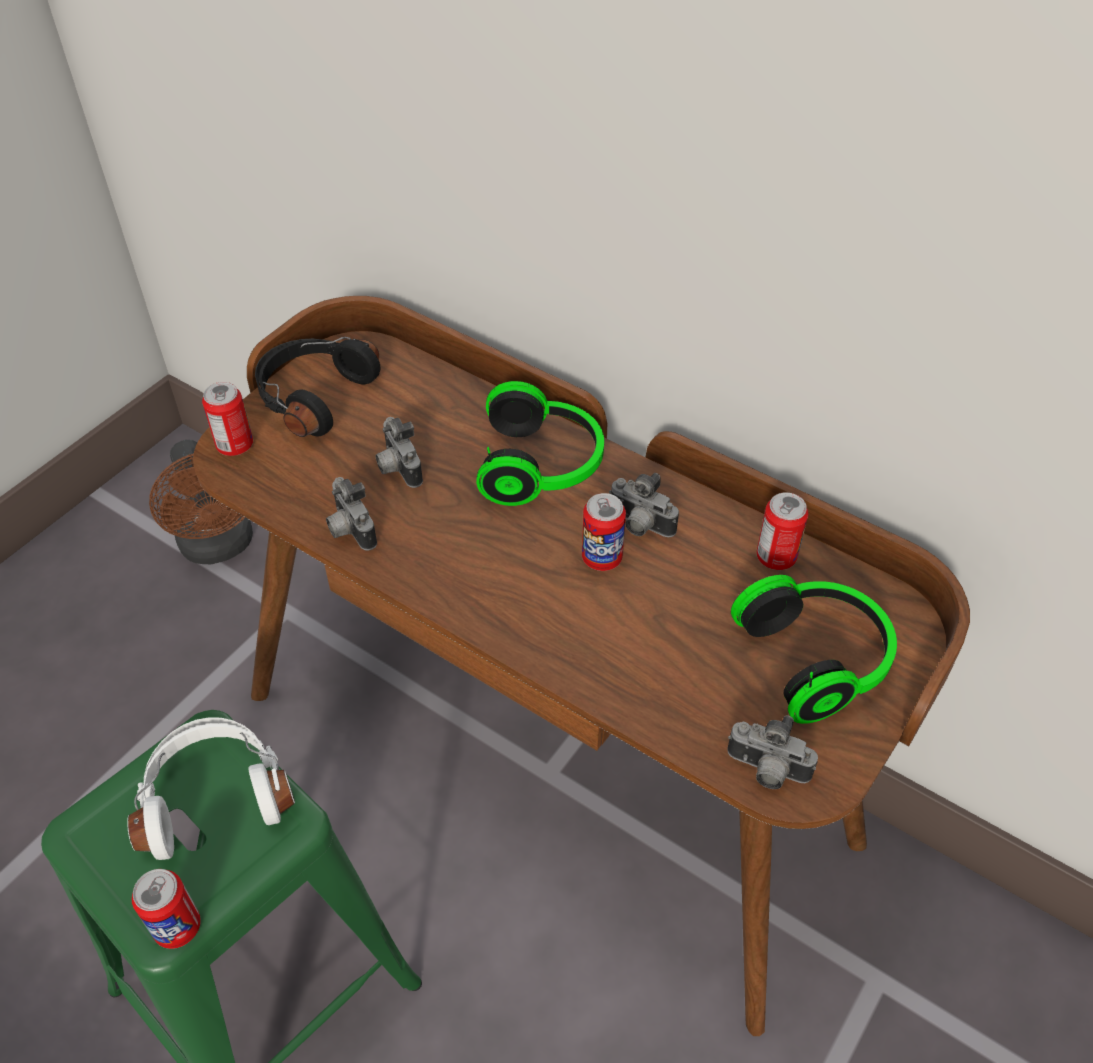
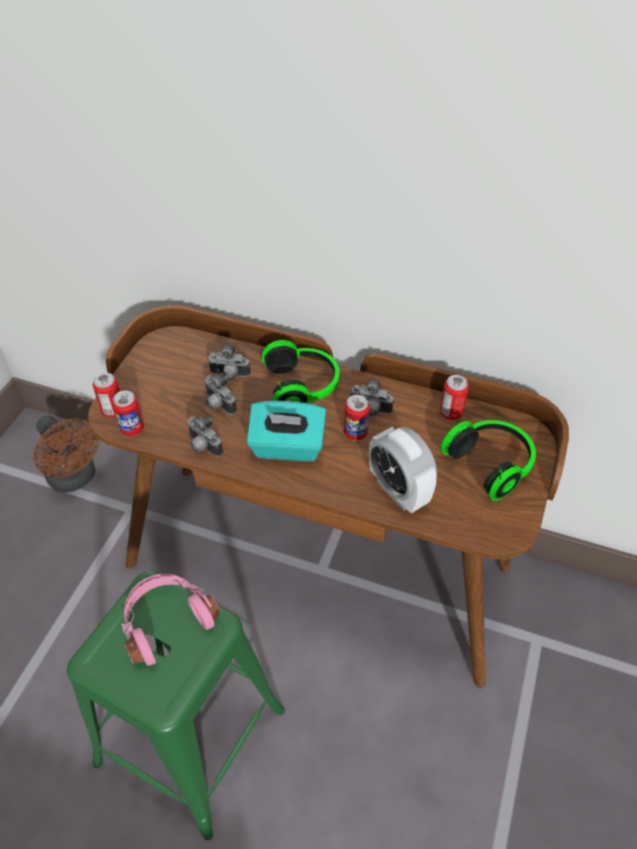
camera: 15 degrees left, 0 degrees up
white headphones [127,717,295,860] -> pink headphones [122,574,220,666]
can [132,869,201,949] -> can moved to [112,391,144,436]
black headphones [255,337,381,437] -> none
camera [727,716,818,789] -> camera moved to [208,343,251,381]
none -> turquoise tissue box [247,401,326,462]
none -> alarm clock [369,427,437,513]

